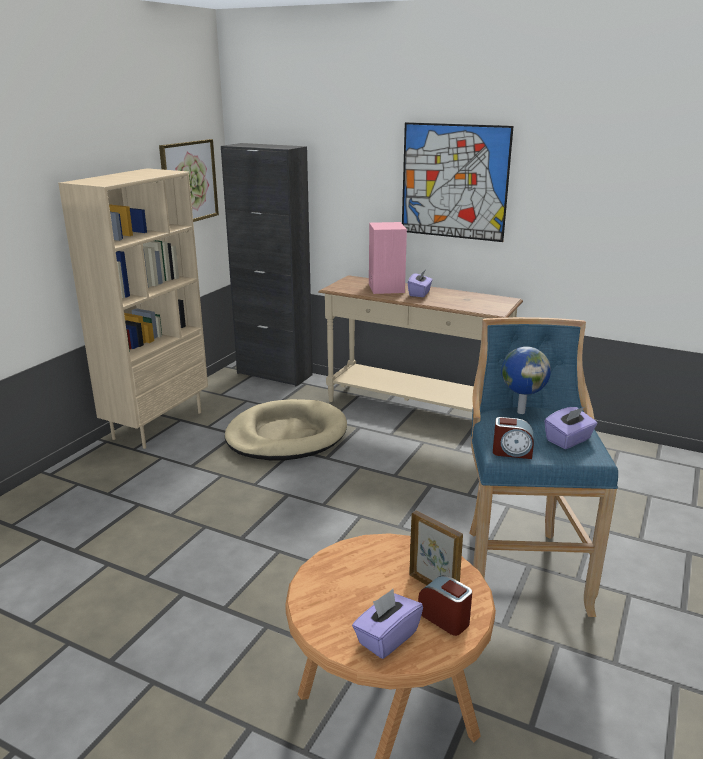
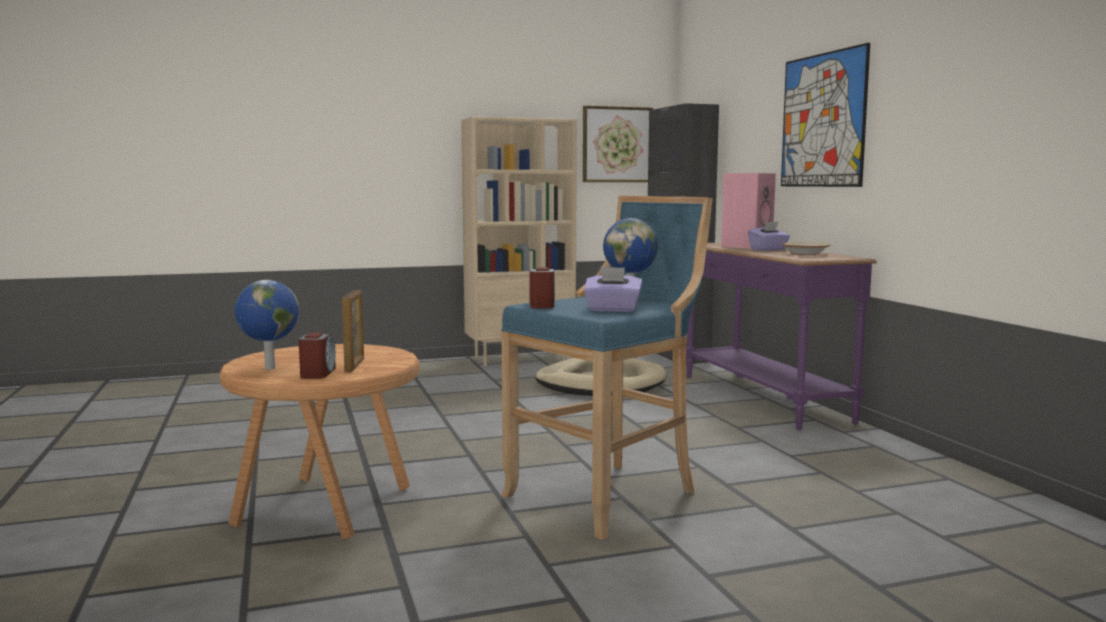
camera: 45 degrees right, 15 degrees down
beige console table [318,275,523,412] -> purple console table [686,242,877,430]
purple tissue box [352,589,423,659] -> globe [234,280,299,370]
alarm clock [493,417,534,459] -> alarm clock turned 150 degrees counterclockwise [530,267,555,308]
none -> bowl [782,243,830,255]

